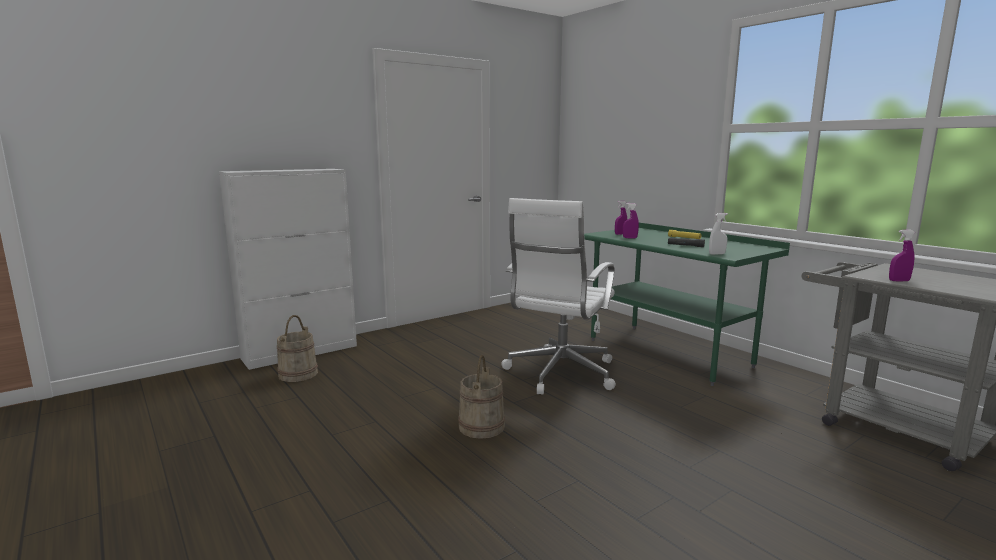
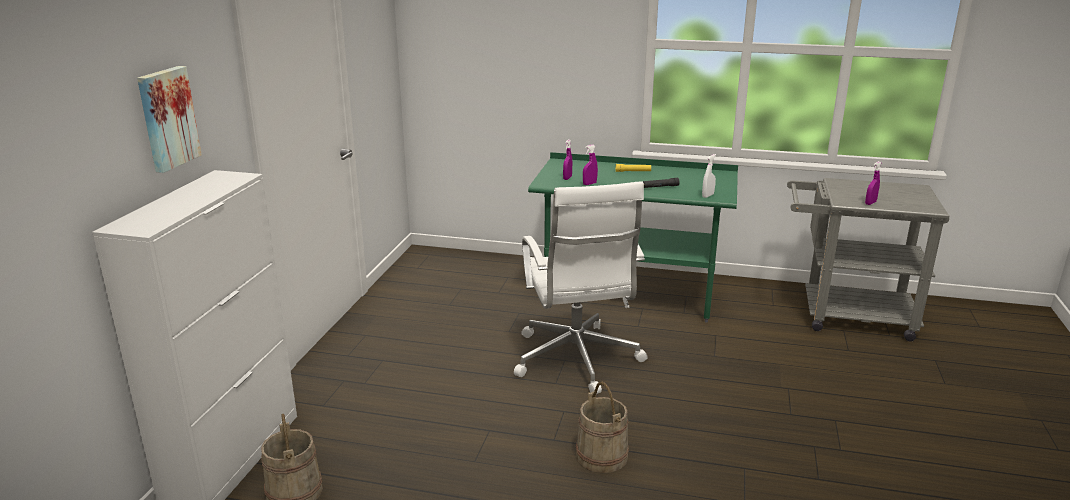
camera: 40 degrees left, 10 degrees up
none -> picture [137,66,202,173]

